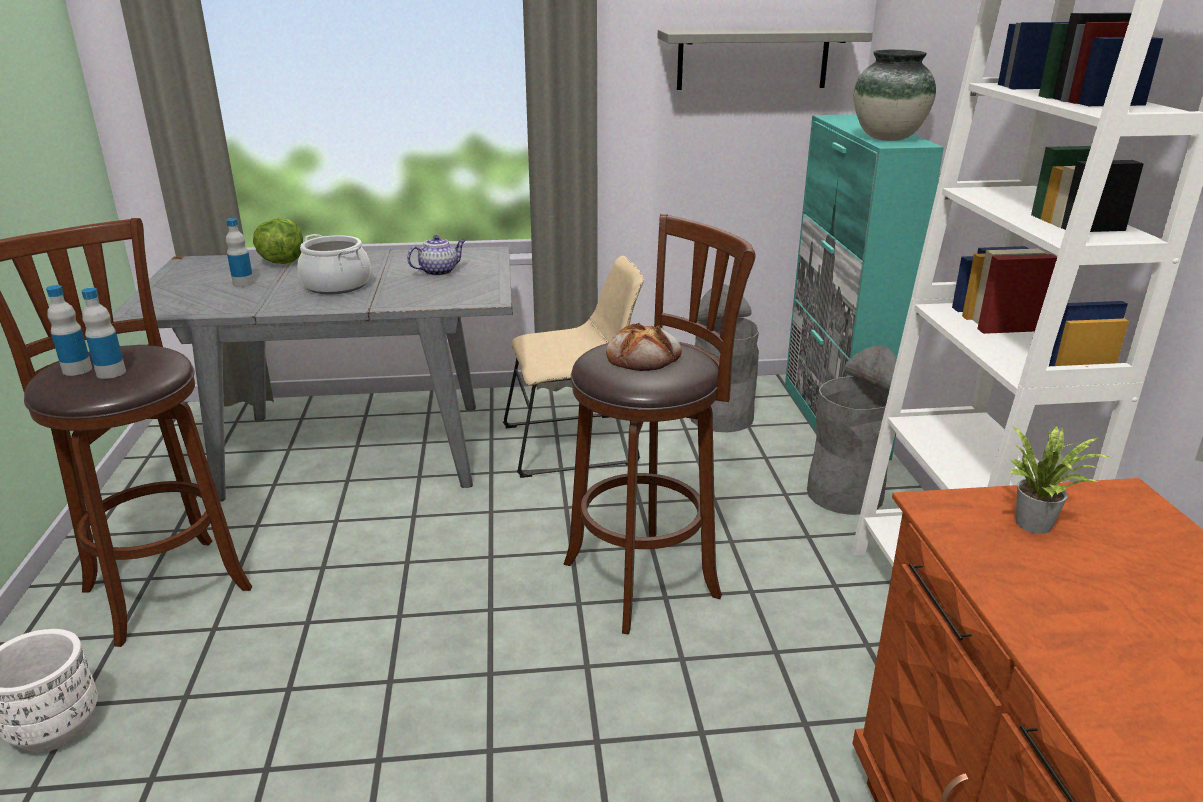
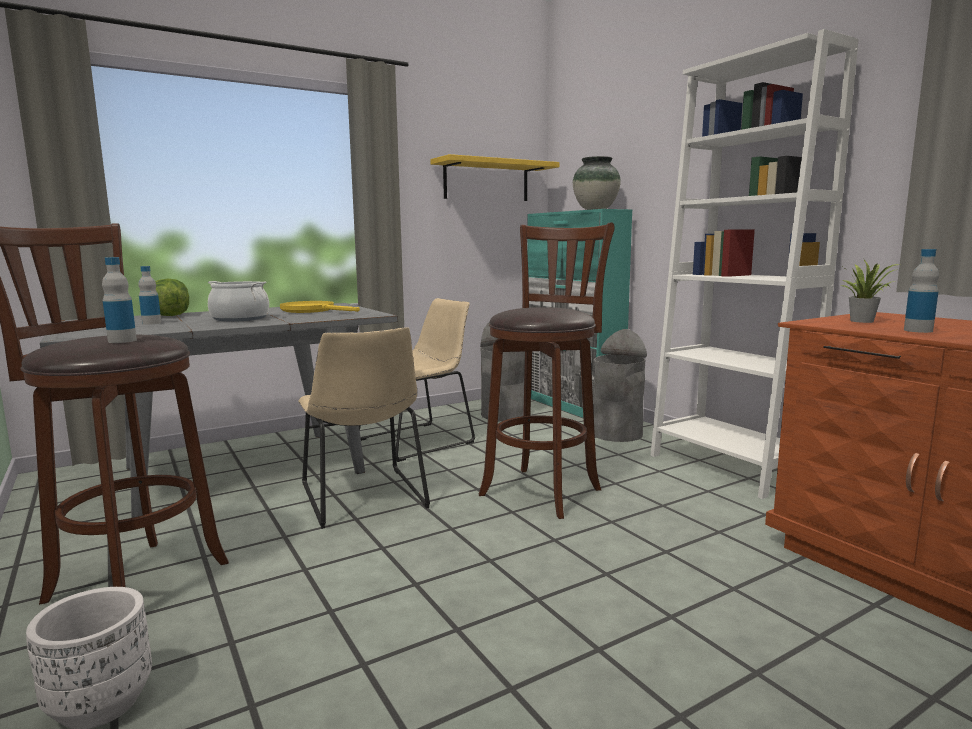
camera: 25 degrees left, 15 degrees down
bottle [46,285,92,376] -> bottle moved to [904,249,939,333]
teapot [407,235,466,276] -> yellow frying pan [280,301,360,313]
bread [606,323,682,371] -> none
grey shelf [658,28,873,90] -> yellow shelf [430,154,559,201]
none -> beige chair [298,327,430,529]

